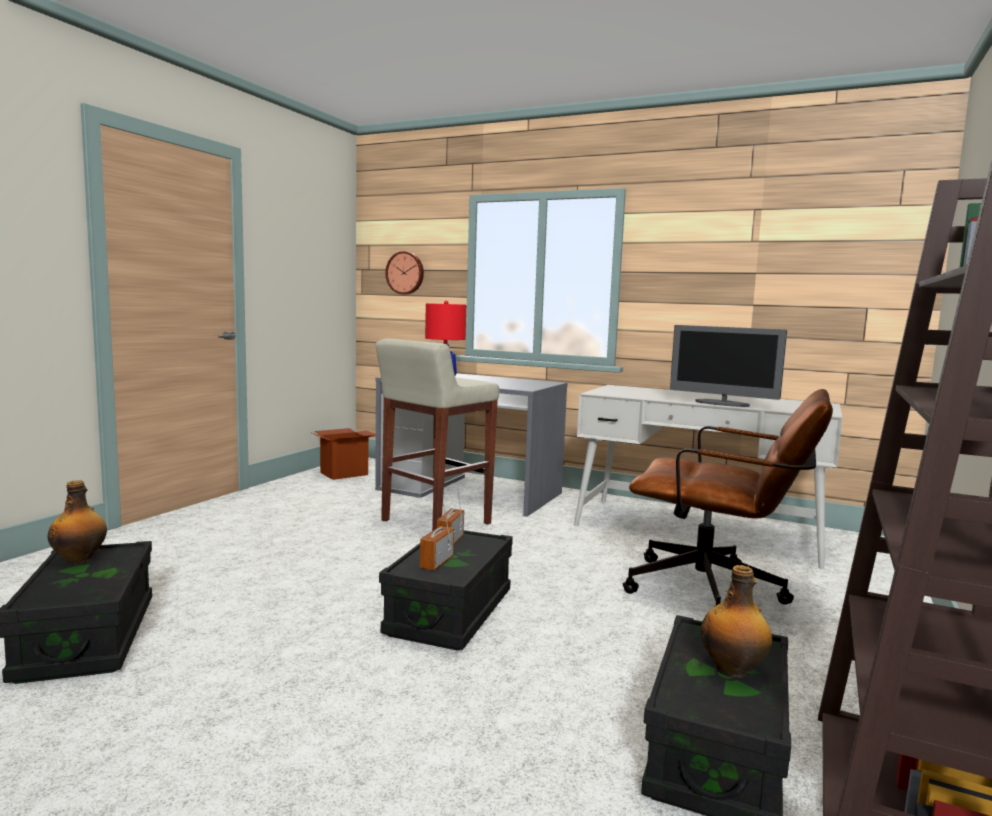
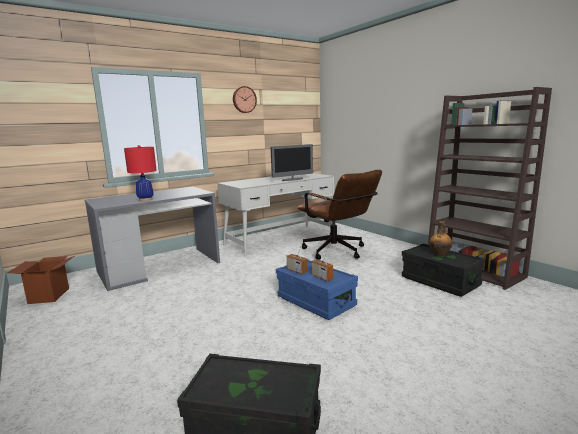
camera: 60 degrees left, 5 degrees up
bottle [47,480,107,565] -> none
beige stool [376,339,499,531] -> none
black storage box [379,530,513,651] -> blue storage box [276,259,358,320]
wall clock [385,251,424,295] -> wall clock moved to [233,86,257,113]
brown office chair [623,389,833,607] -> brown office chair turned 90 degrees clockwise [298,170,382,260]

